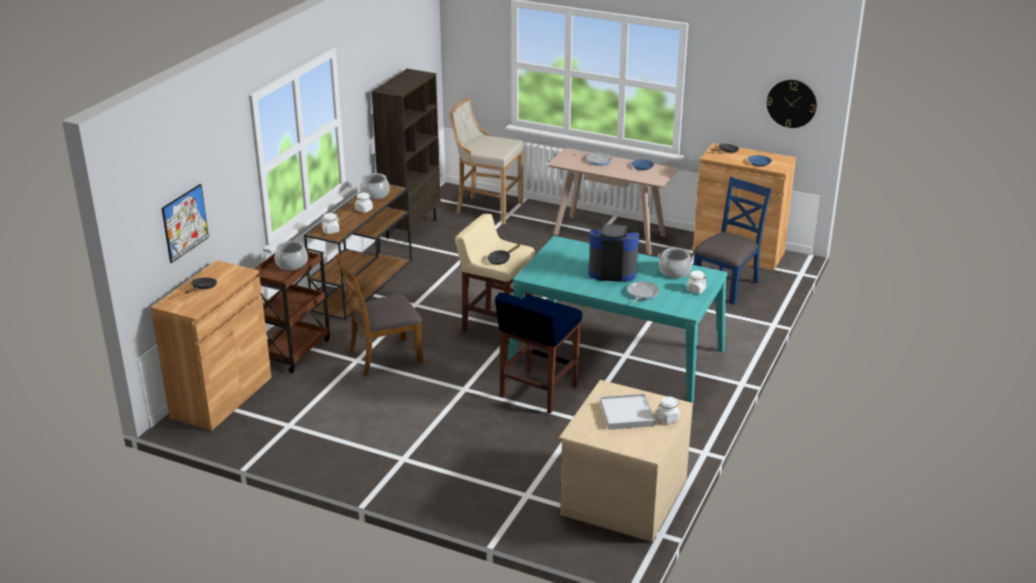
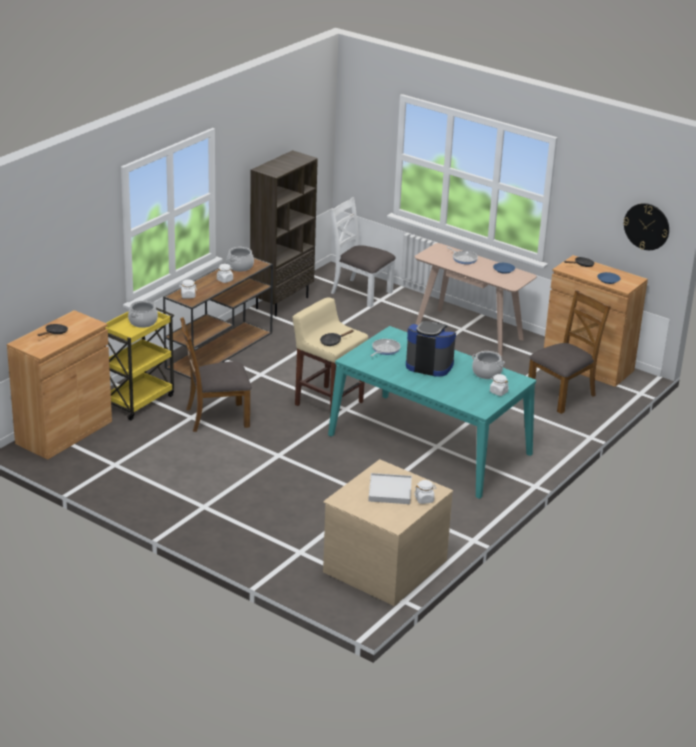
camera: 10 degrees right, 0 degrees up
picture [162,184,209,263] -> none
brown cart [254,248,330,373] -> yellow cart [105,308,174,421]
beige stool [450,98,524,225] -> white chair [330,197,396,307]
blue stool [495,293,582,414] -> none
frying pan [627,281,659,304] -> frying pan moved to [371,339,401,356]
blue chair [694,177,772,305] -> brown chair [528,290,611,414]

